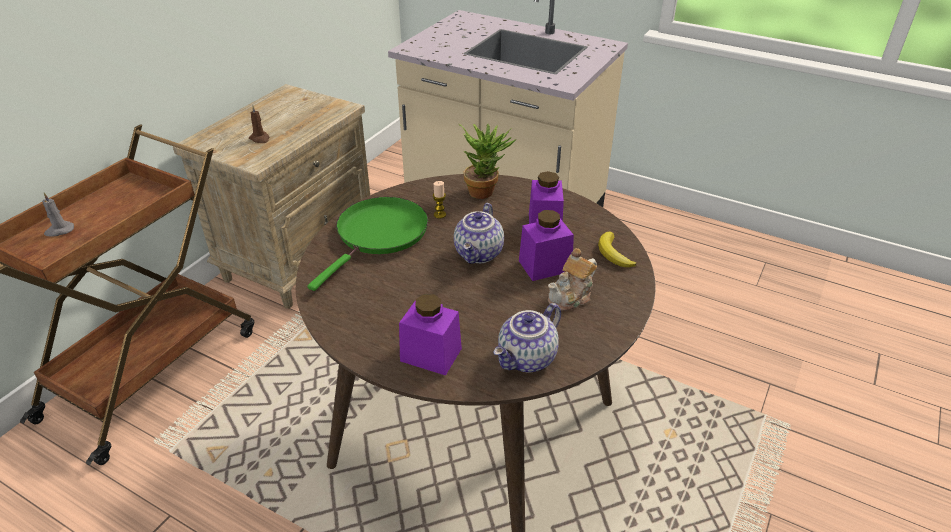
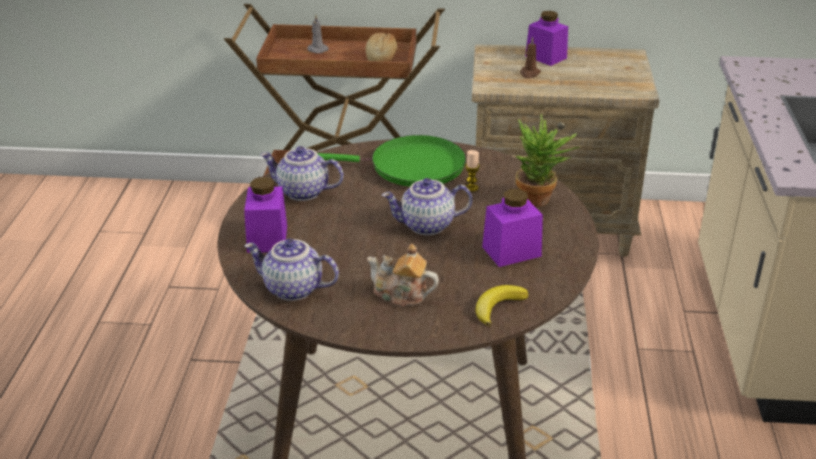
camera: 65 degrees right, 5 degrees down
purple jar [519,210,574,281] -> purple jar moved to [525,11,568,66]
none -> teapot [260,146,343,201]
none -> bread [366,33,397,62]

